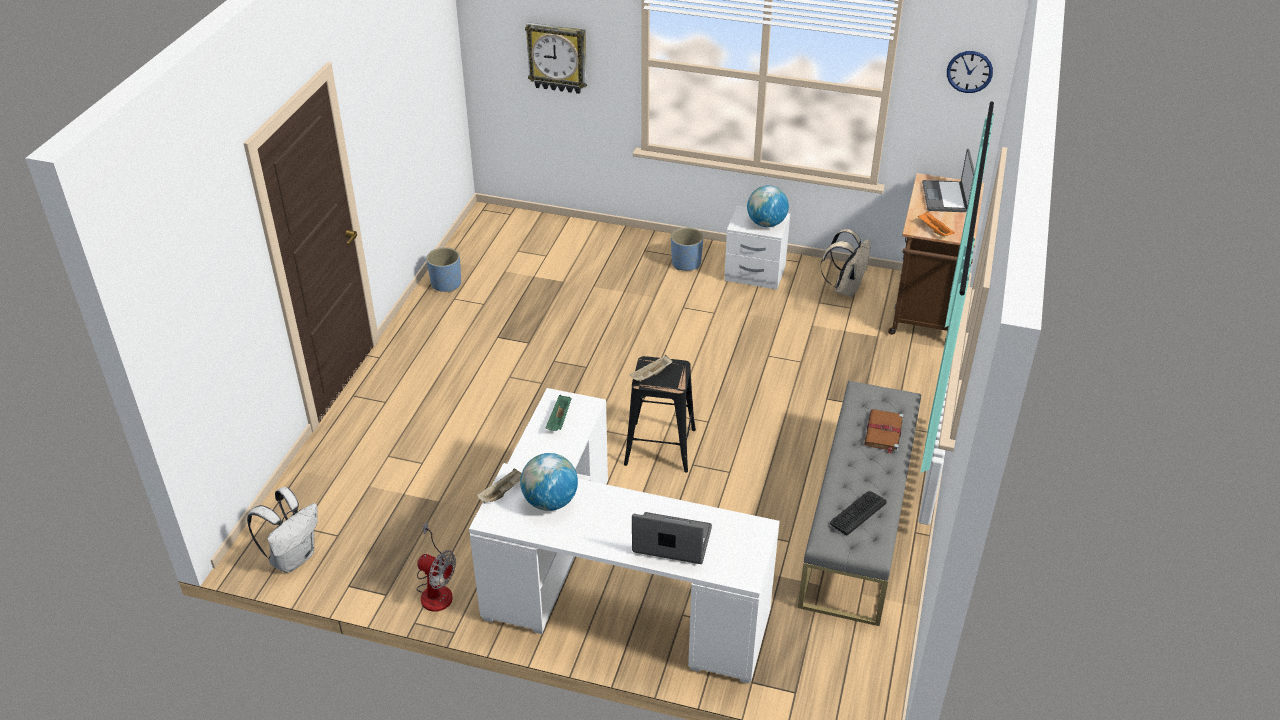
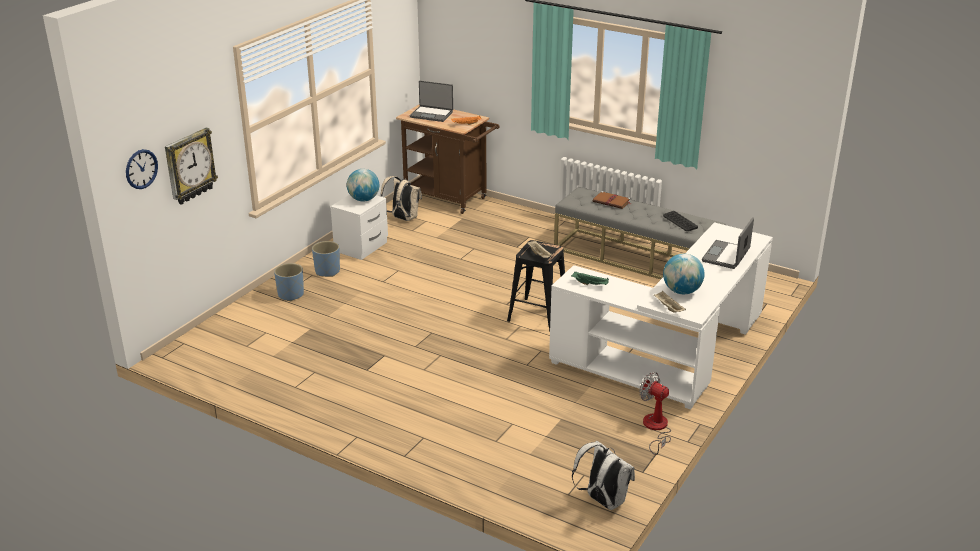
camera: 75 degrees left, 10 degrees down
fan [416,522,456,612] -> fan turned 90 degrees counterclockwise [639,372,671,455]
blue planter [426,247,461,292] -> blue planter moved to [274,263,304,301]
wall clock [947,51,993,93] -> wall clock moved to [126,149,158,189]

